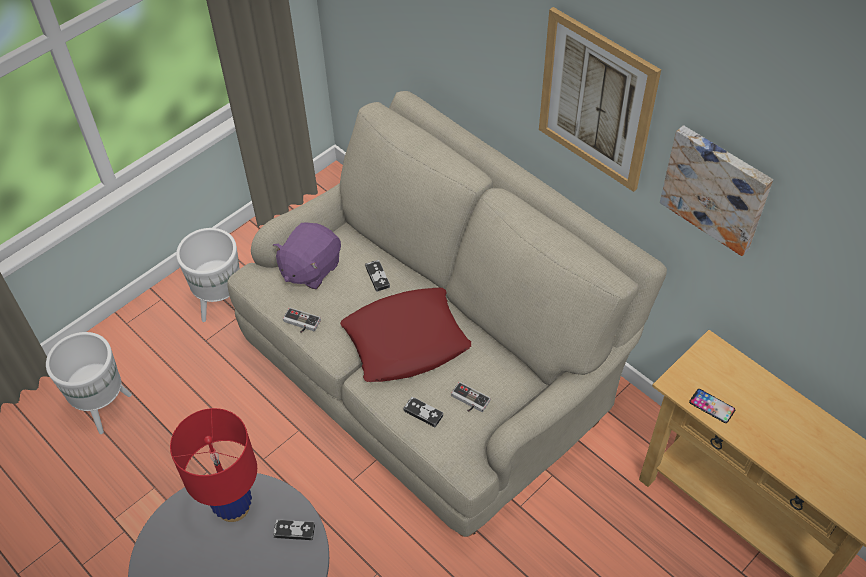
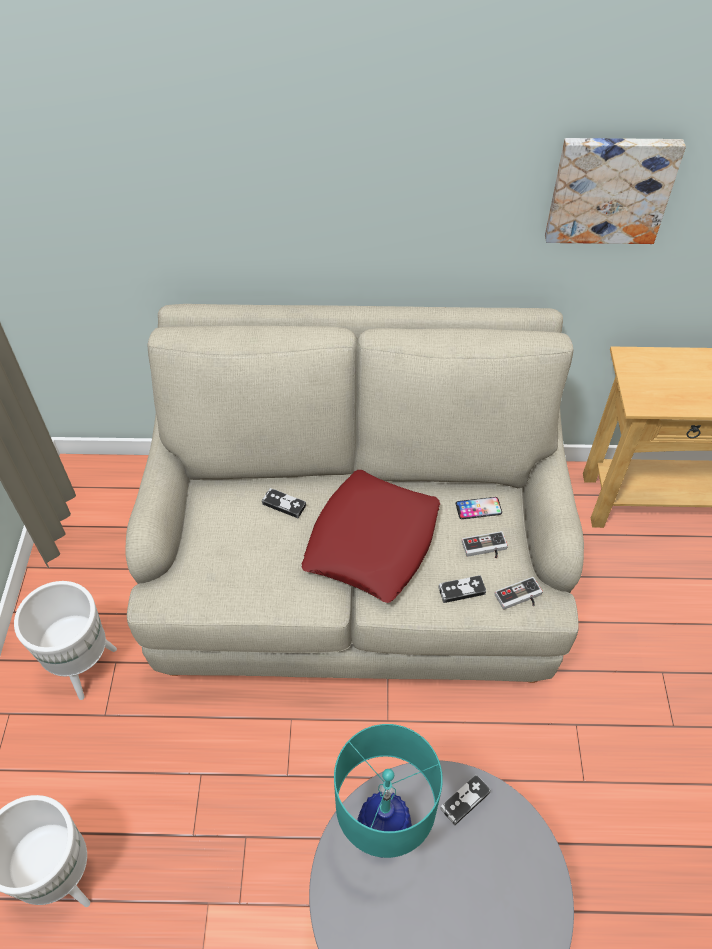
camera: 45 degrees left, 0 degrees up
red table lamp [170,408,257,522] -> turquoise table lamp [334,724,443,858]
purple plush toy [273,222,341,289] -> none
game controller [283,308,321,333] -> game controller moved to [494,577,543,610]
picture [539,7,661,192] -> none
phone [689,389,735,423] -> phone moved to [456,497,502,519]

